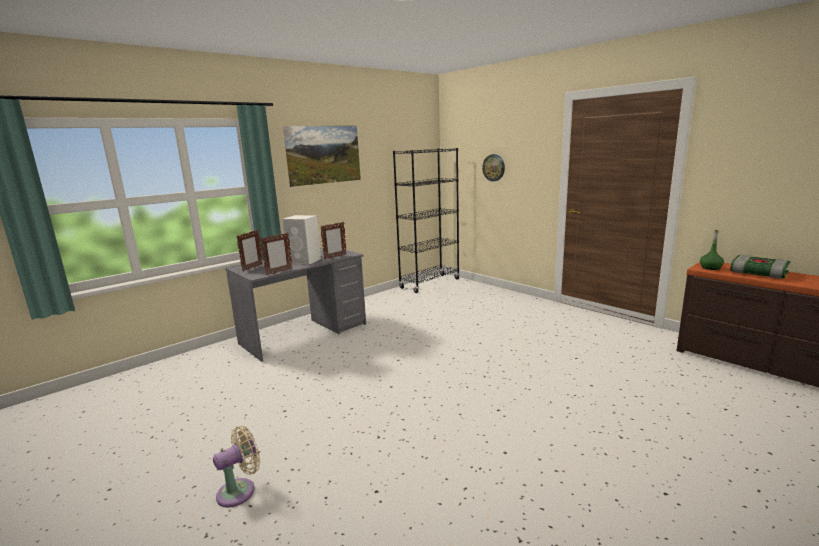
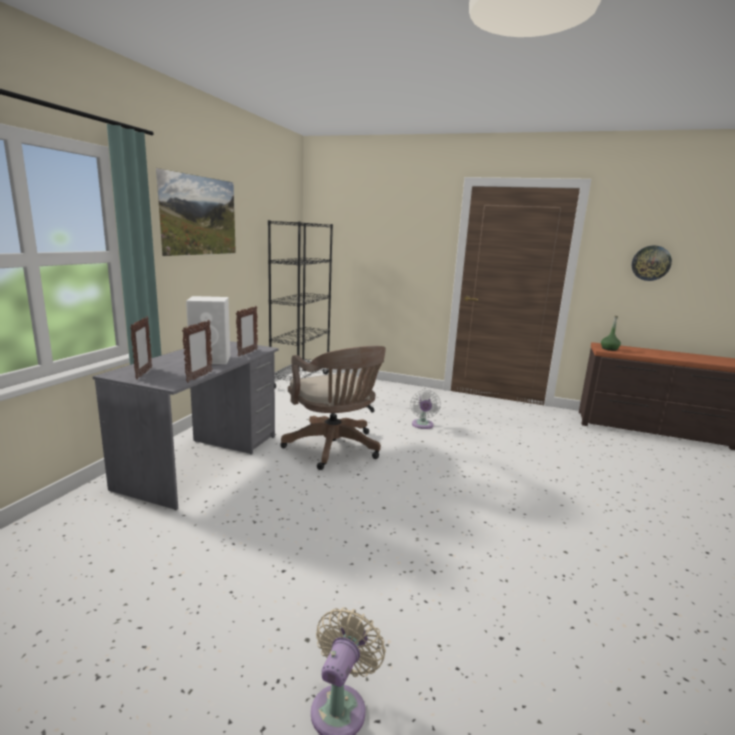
camera: 30 degrees left, 0 degrees up
wall clock [482,154,505,181] -> wall clock moved to [632,246,672,281]
book [730,254,791,279] -> none
none -> brown office chair [280,346,386,470]
none -> white fan [410,390,441,429]

